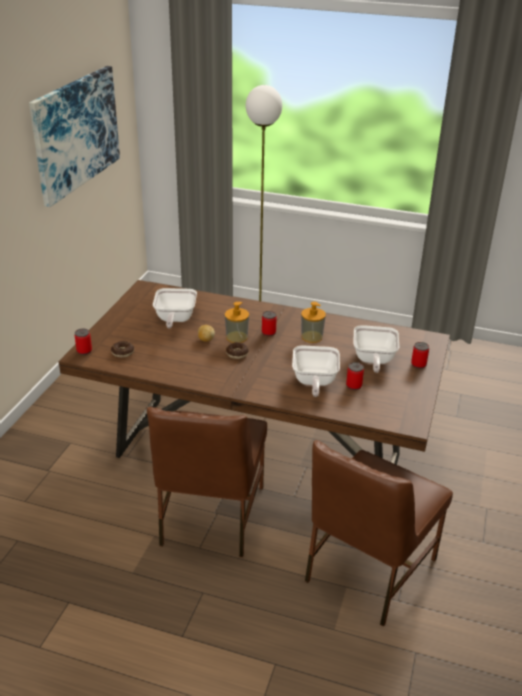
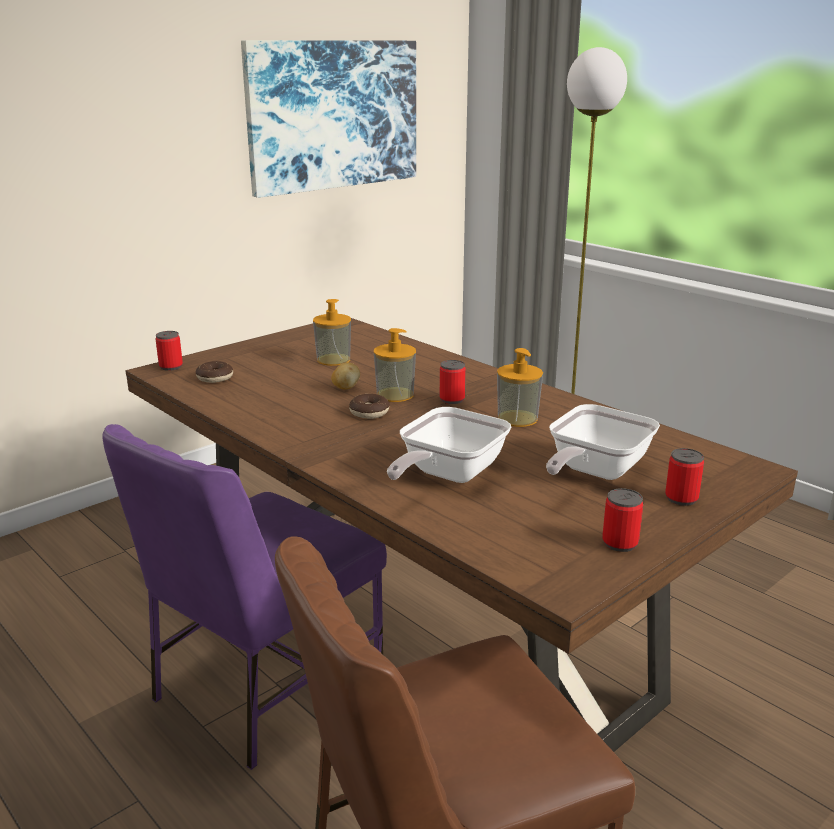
camera: 30 degrees right, 10 degrees down
brown chair [147,407,267,557] -> purple chair [102,424,387,770]
frying pan [153,288,197,329] -> soap dispenser [313,299,351,366]
can [346,362,364,390] -> can moved to [602,488,643,552]

